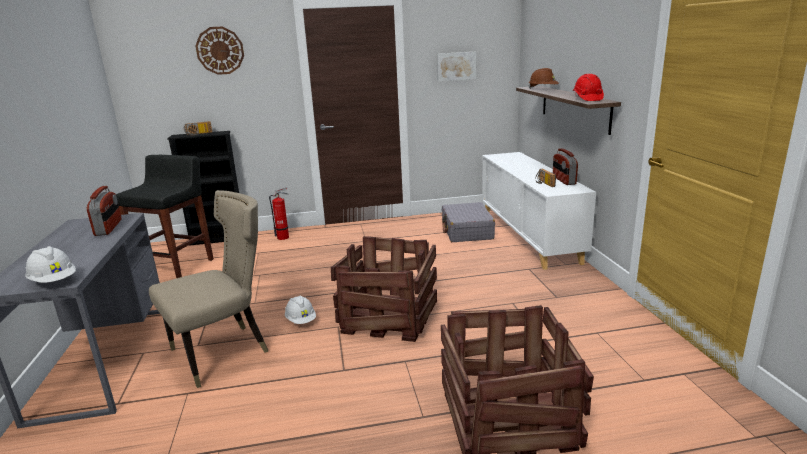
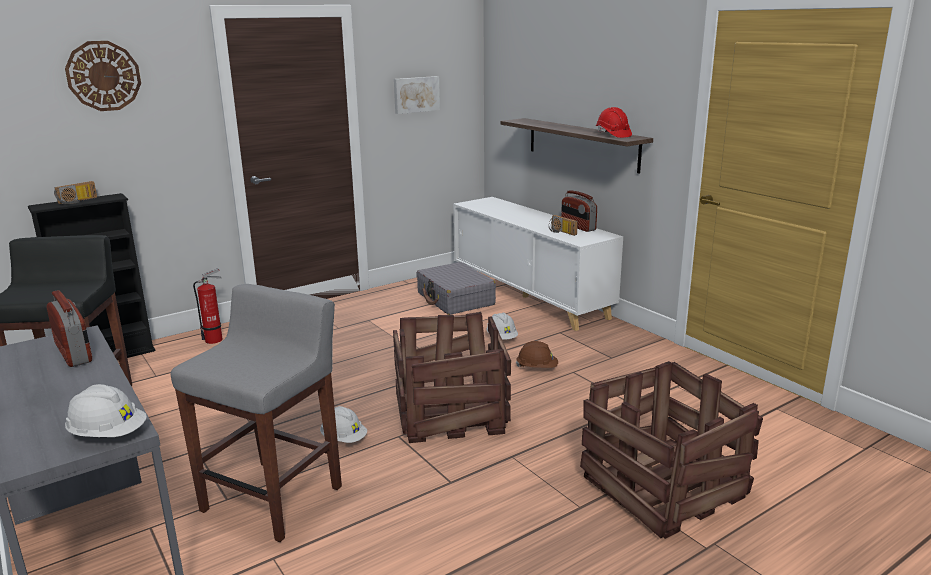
camera: 25 degrees left, 0 degrees up
beige chair [149,190,268,388] -> grey stool [171,284,342,542]
brown hard hat [528,68,559,89] -> brown hard hat moved to [516,341,558,368]
none -> white hard hat [486,313,518,339]

